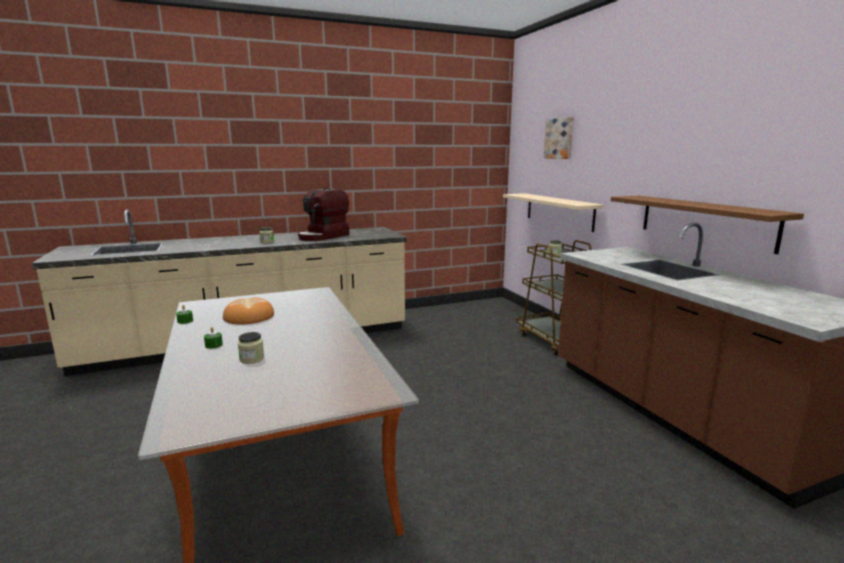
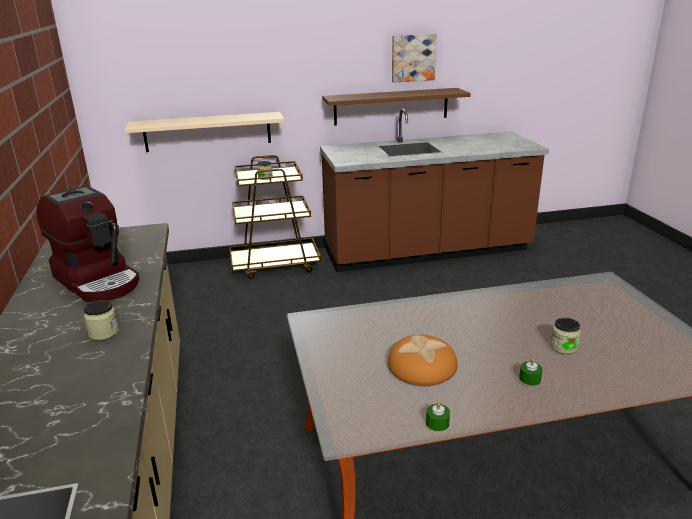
camera: 80 degrees left, 10 degrees up
picture [543,117,574,159] -> picture moved to [392,34,436,82]

